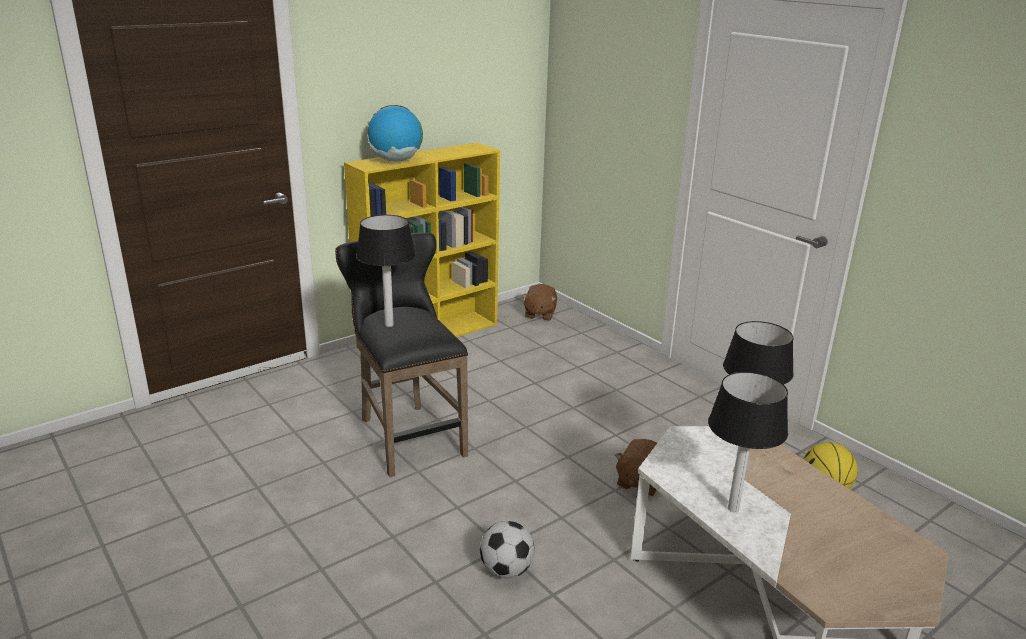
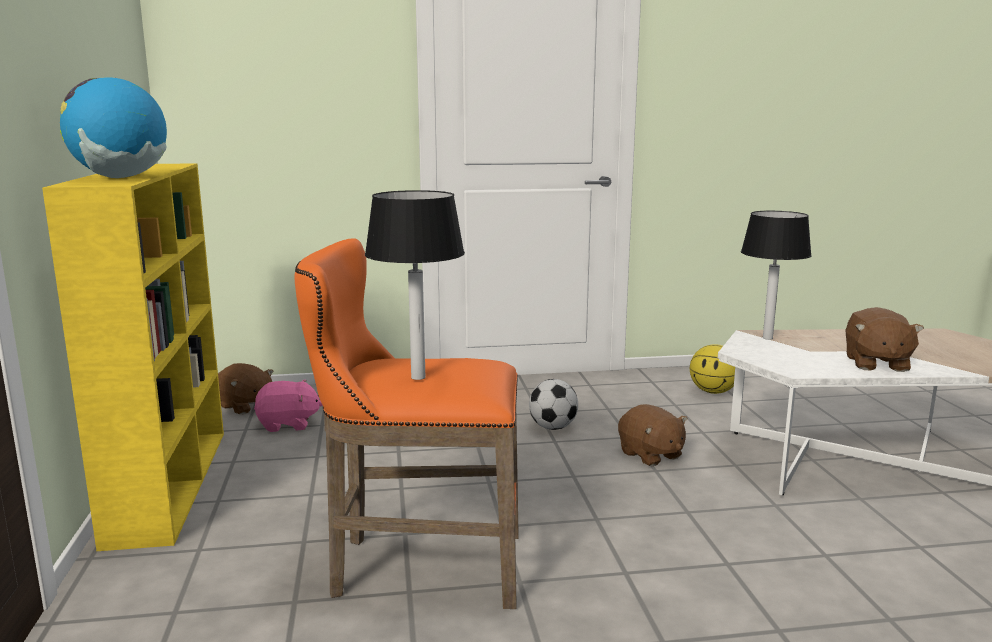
camera: 60 degrees left, 10 degrees down
black stool [335,232,468,477] -> orange stool [294,238,519,609]
football [480,521,535,578] -> football moved to [529,379,578,430]
table lamp [708,372,788,512] -> brown plush toy [845,307,924,372]
none -> pink plush toy [254,380,323,432]

